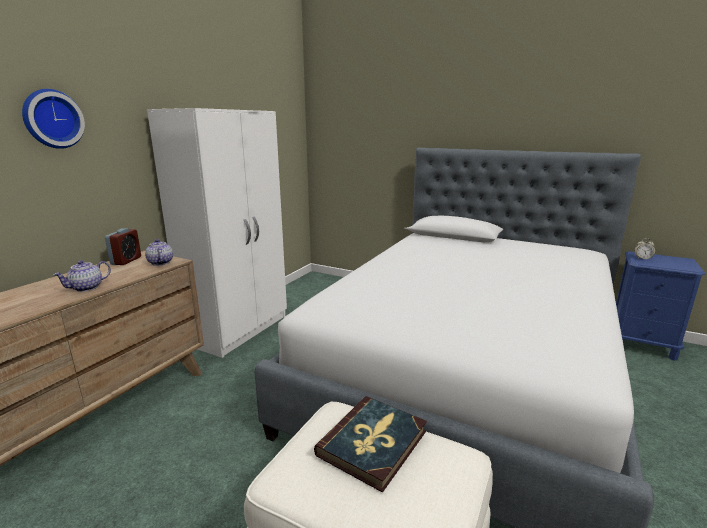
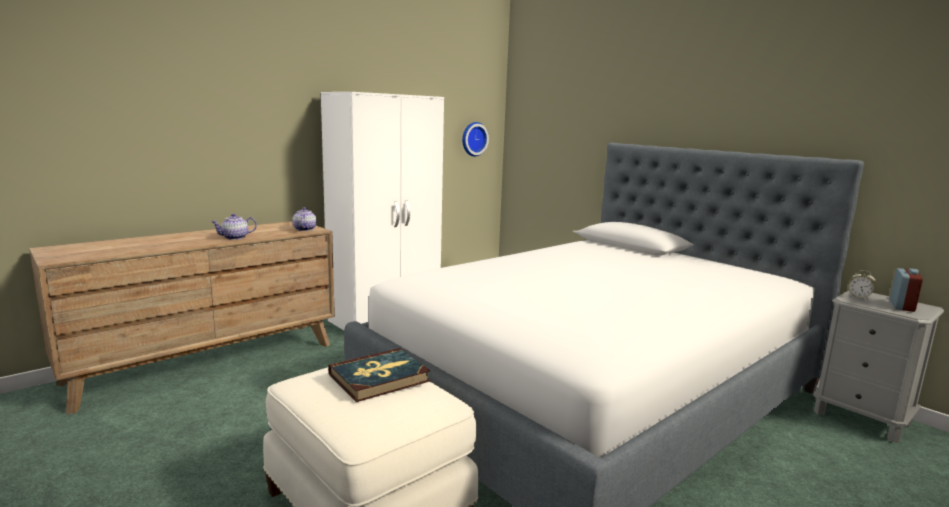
camera: 20 degrees right, 5 degrees down
wall clock [22,89,85,149] -> wall clock moved to [462,122,489,156]
alarm clock [105,228,141,265] -> alarm clock moved to [890,268,923,312]
blue nightstand [616,251,706,361] -> grey nightstand [813,291,944,442]

